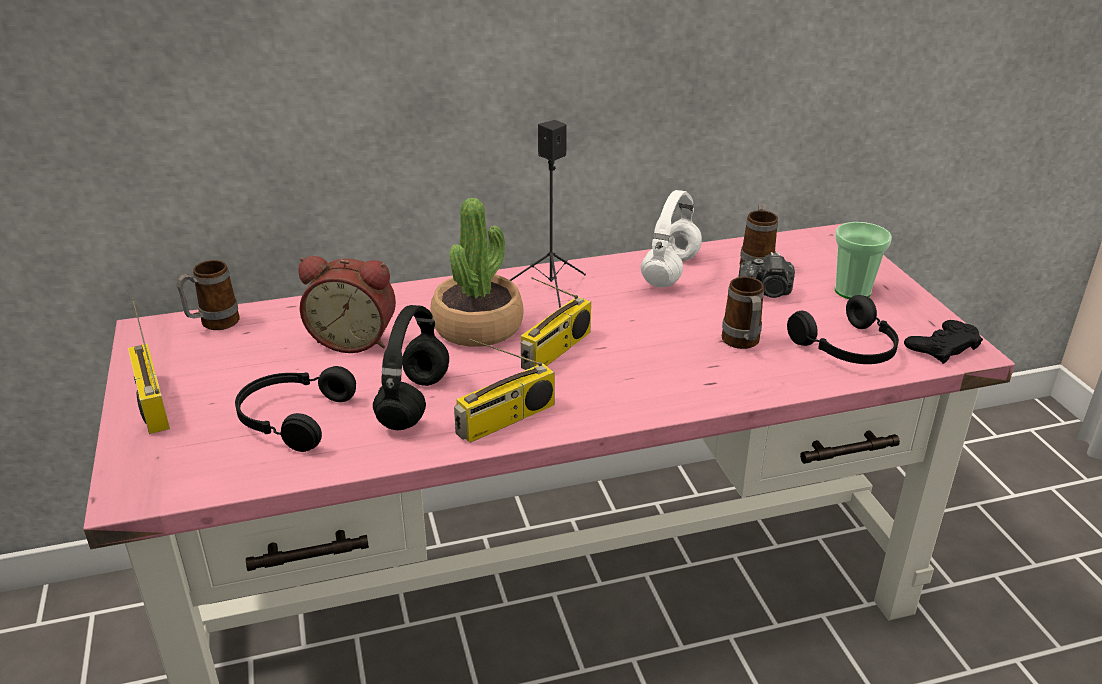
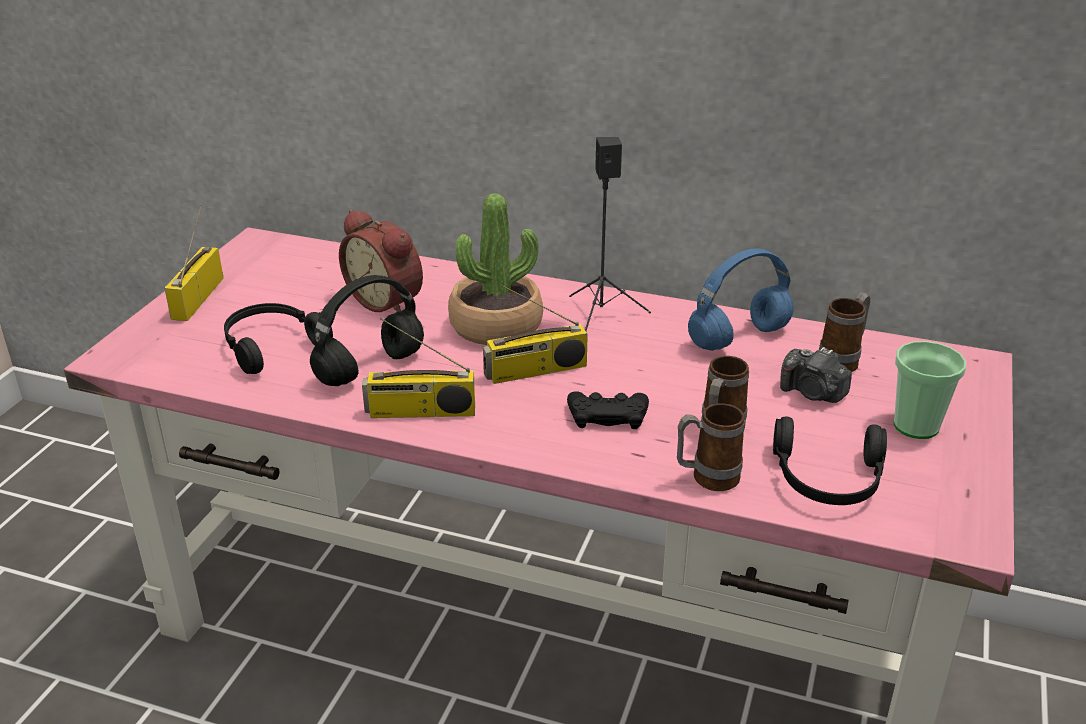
camera: 35 degrees right, 0 degrees up
mug [177,260,240,330] -> mug moved to [677,403,745,491]
white headphones [641,190,702,288] -> blue headphones [688,248,794,351]
black game controller [904,320,983,364] -> black game controller moved to [567,391,649,429]

